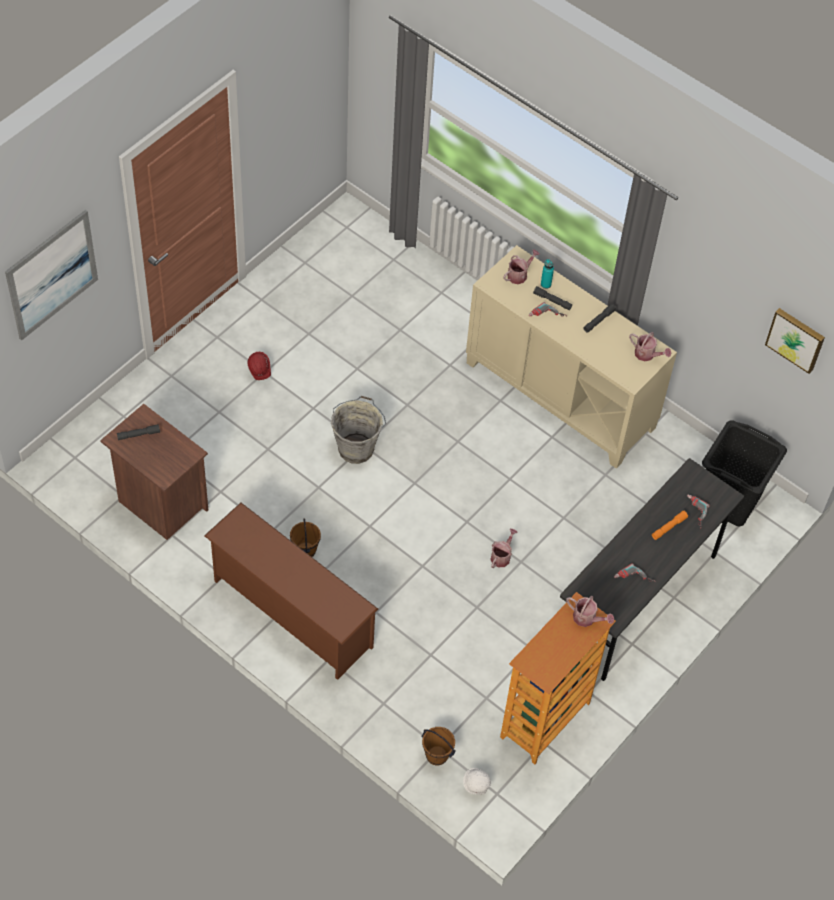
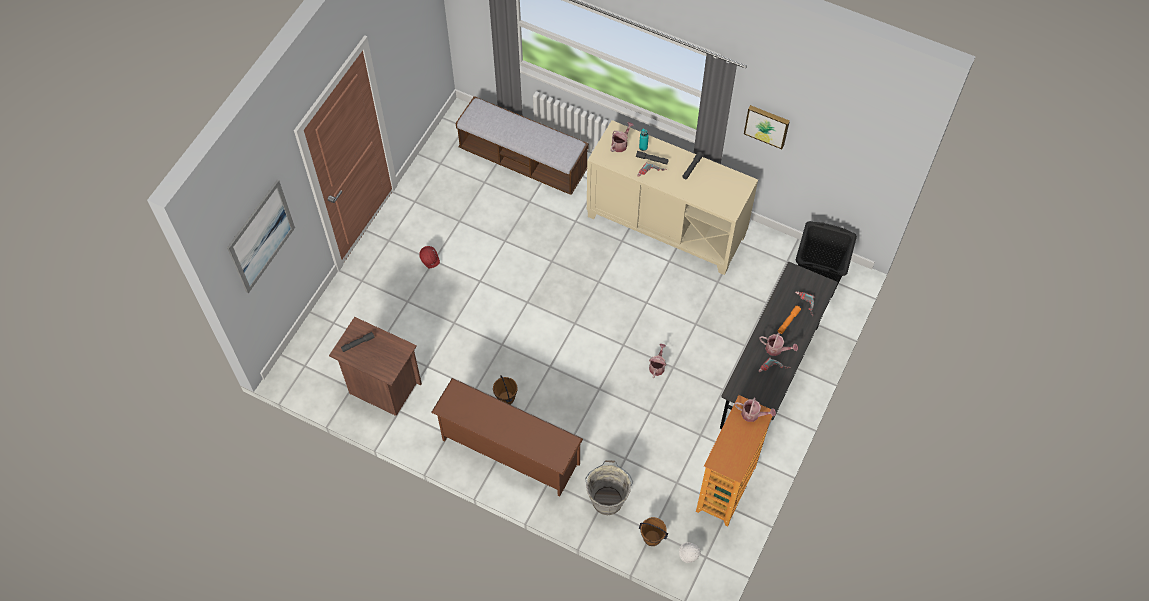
camera: 10 degrees left, 5 degrees up
grey bucket [331,396,386,464] -> grey bucket moved to [585,460,633,515]
watering can [629,332,671,361] -> watering can moved to [759,333,798,356]
picture [765,308,825,374] -> picture moved to [744,105,790,149]
none -> bench [456,96,589,195]

